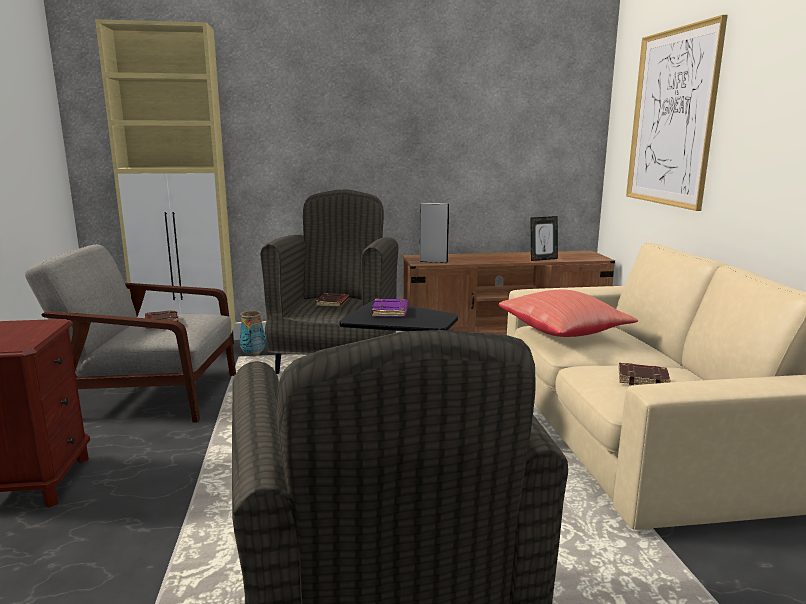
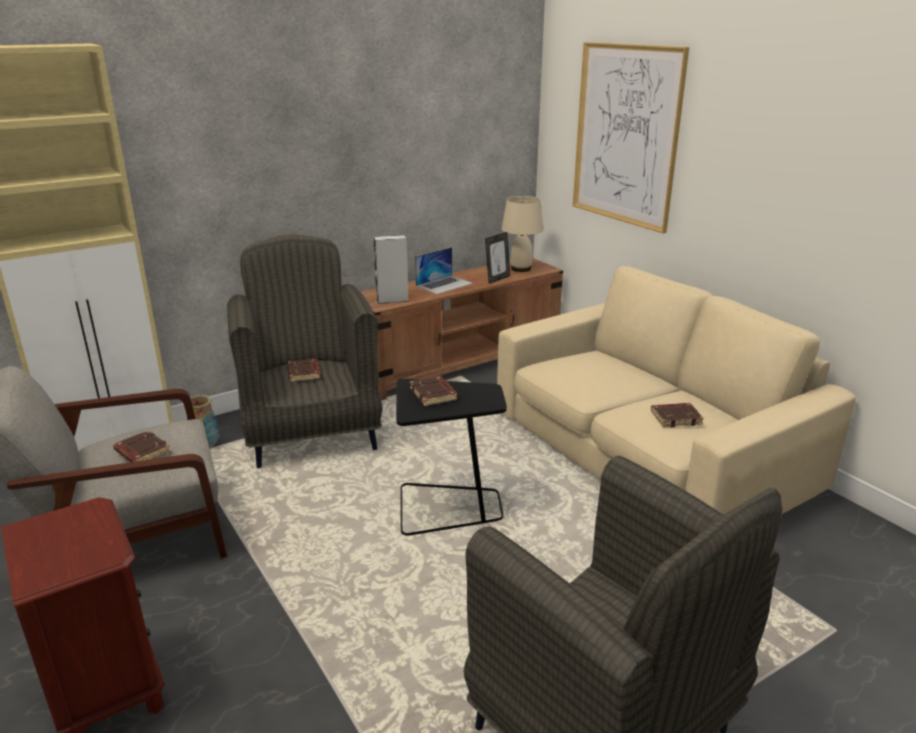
camera: 25 degrees left, 10 degrees up
purple book [372,299,408,317] -> brown book [410,376,458,406]
red pillow [499,290,638,337] -> none
none -> laptop [415,247,473,294]
none -> beige table lamp [502,196,544,272]

